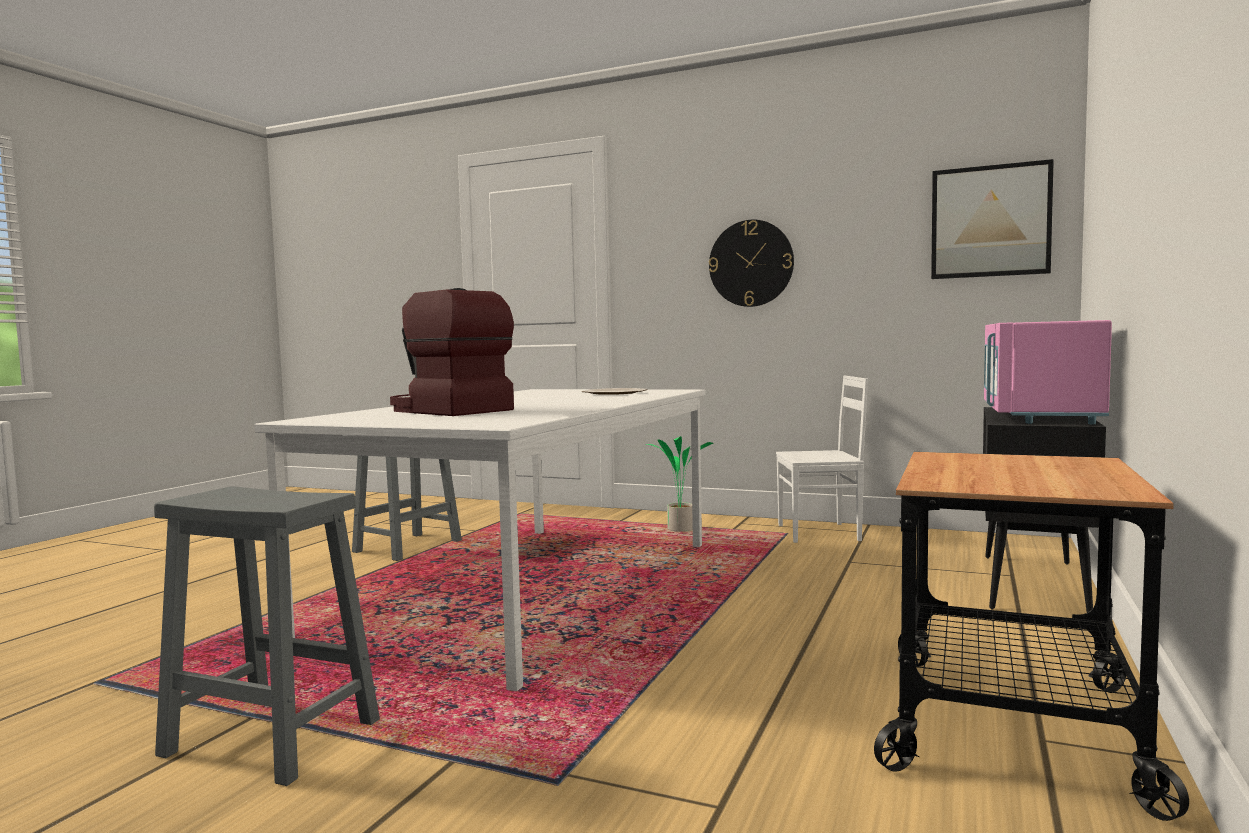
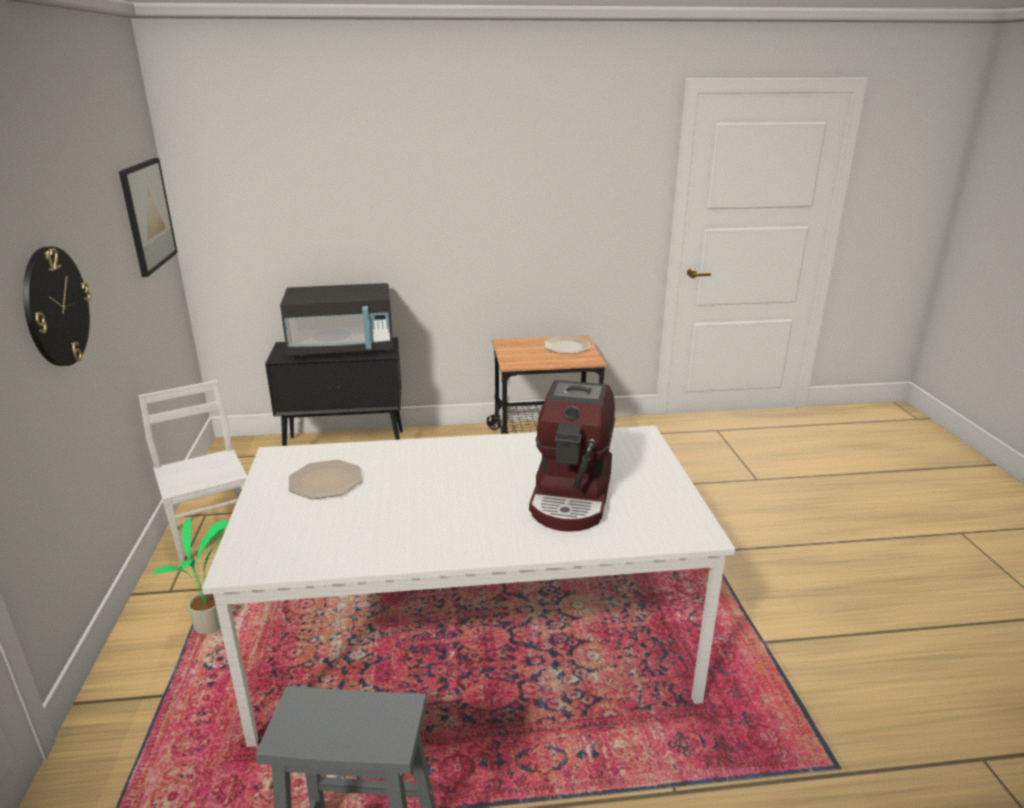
camera: 120 degrees left, 20 degrees up
grey stool [154,486,380,786] -> none
pink microwave [984,320,1112,424] -> black microwave [280,283,393,356]
none -> plate [544,337,590,354]

